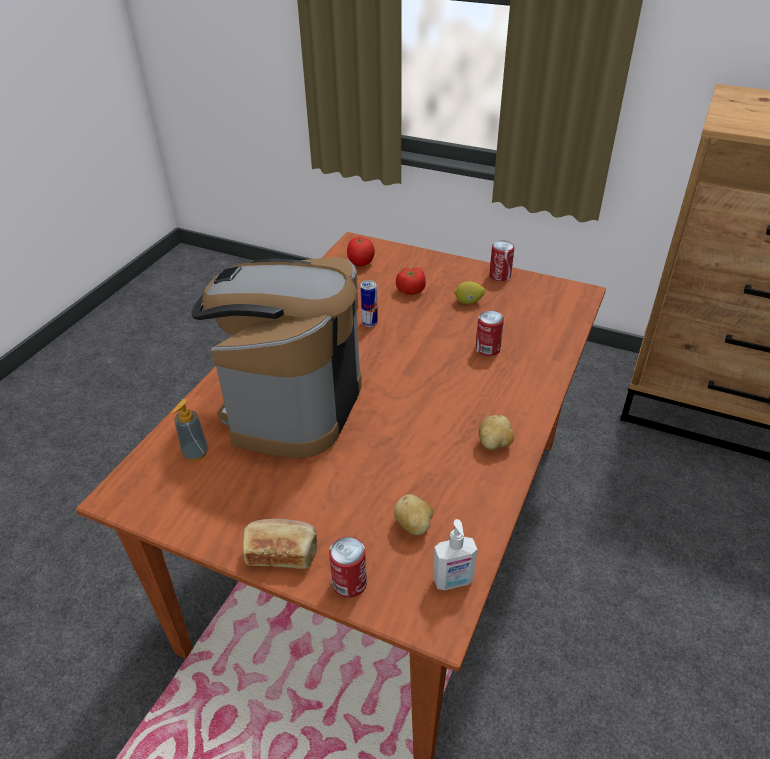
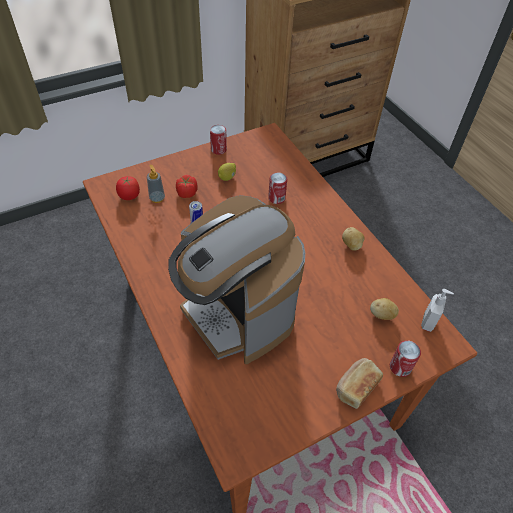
camera: 55 degrees left, 10 degrees up
soap dispenser [172,399,208,461] -> soap dispenser moved to [147,165,165,203]

